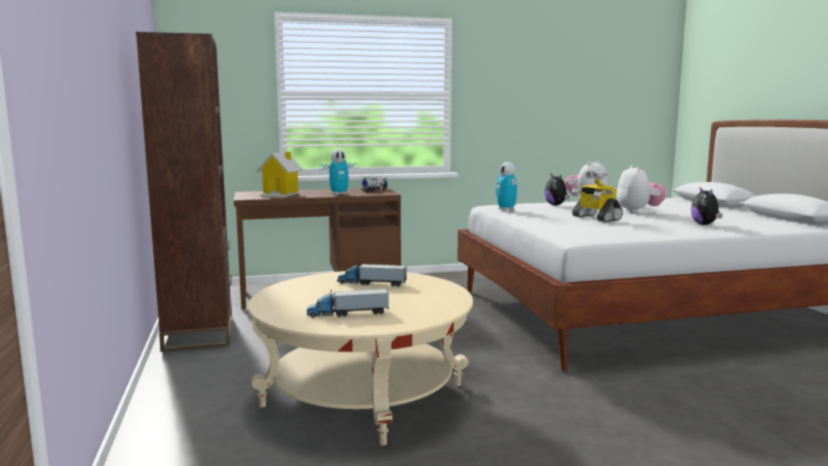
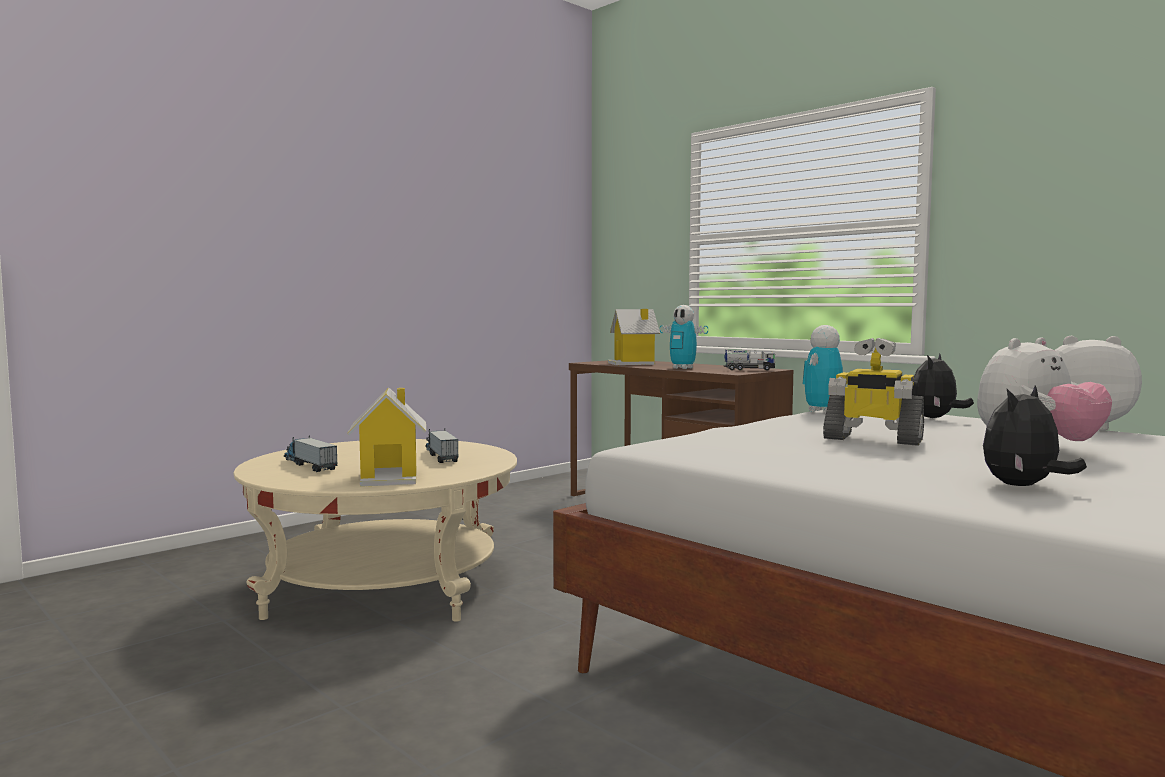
camera: 60 degrees right, 5 degrees down
brown bookcase [136,32,232,352] -> none
toy robot [571,170,623,222] -> toy robot turned 90 degrees counterclockwise [823,338,924,446]
none -> toy house [347,388,426,487]

